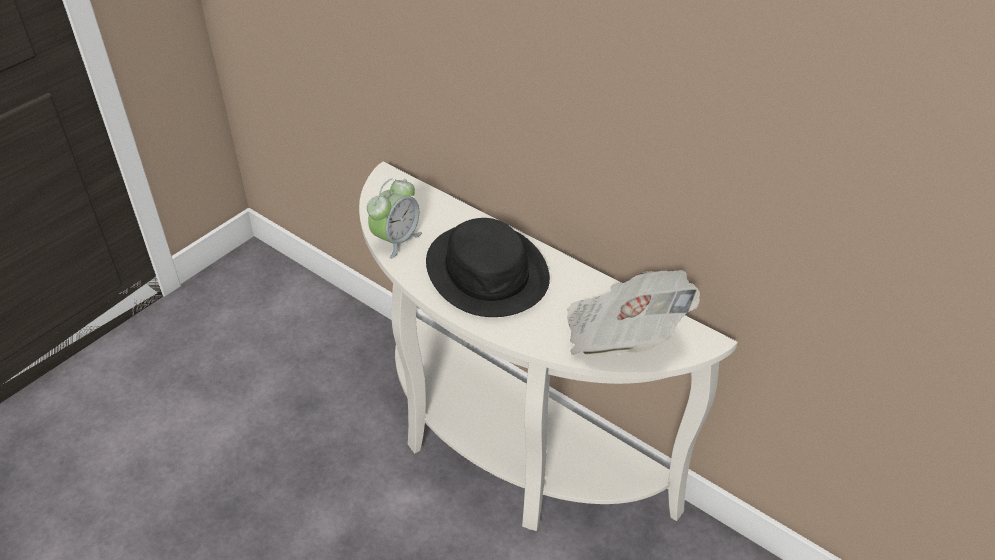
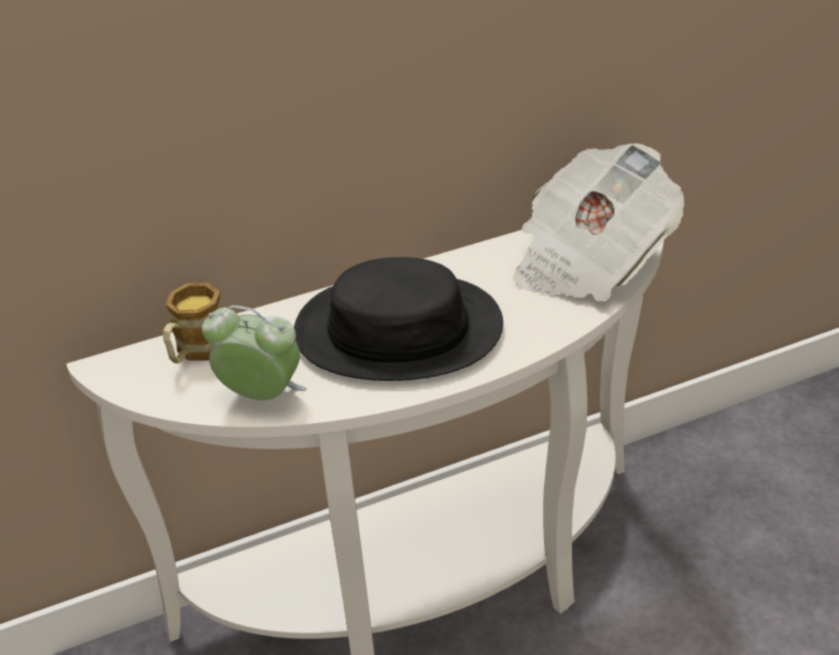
camera: 60 degrees left, 5 degrees down
alarm clock [367,179,422,259] -> alarm clock turned 45 degrees counterclockwise [202,305,307,400]
none -> mug [163,283,222,363]

